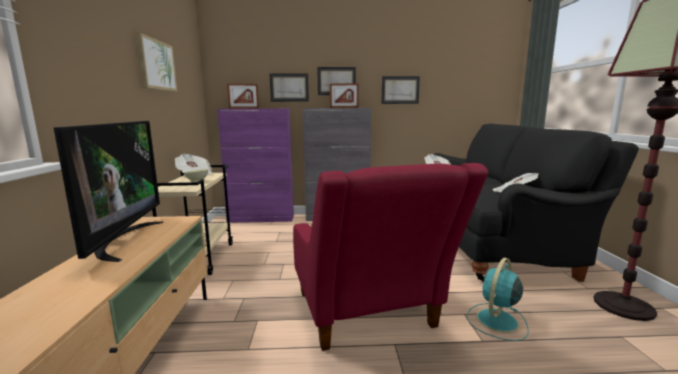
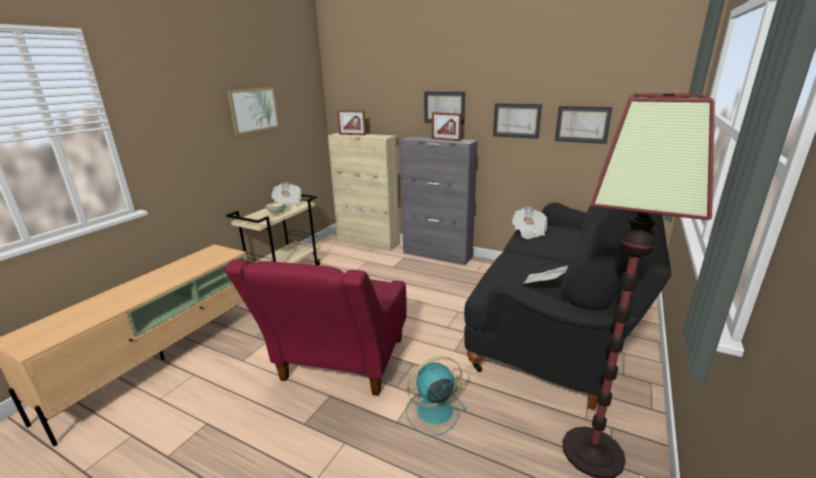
camera: 30 degrees right, 10 degrees up
television [54,121,163,262] -> none
purple cabinet [217,108,294,223] -> beige cabinet [328,133,400,251]
picture [270,73,309,102] -> picture moved to [555,106,613,144]

